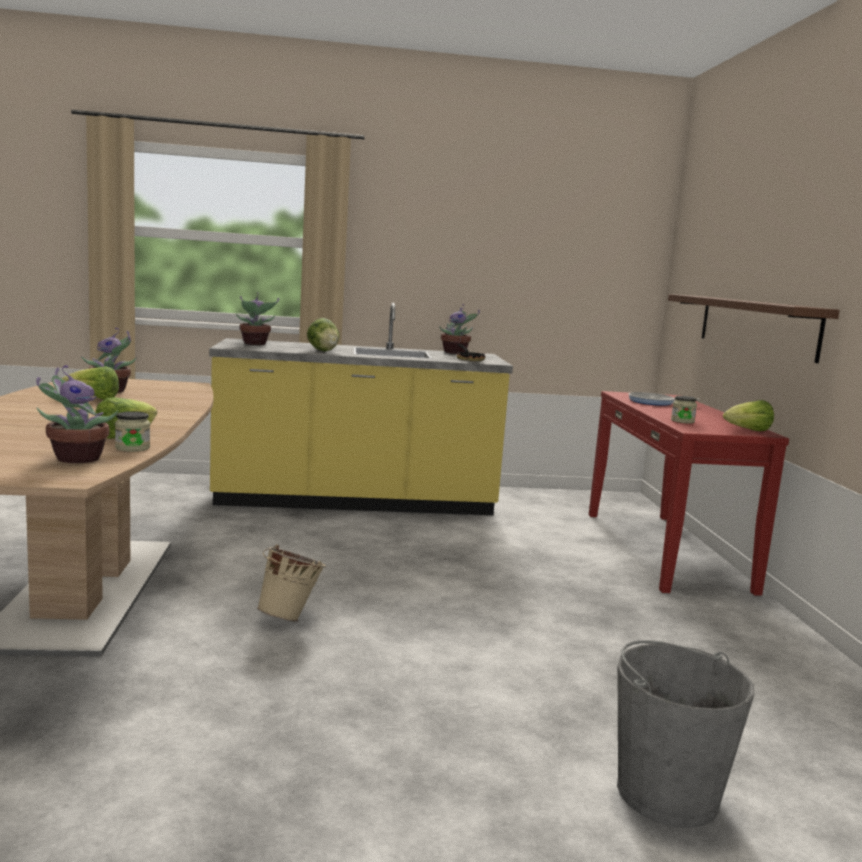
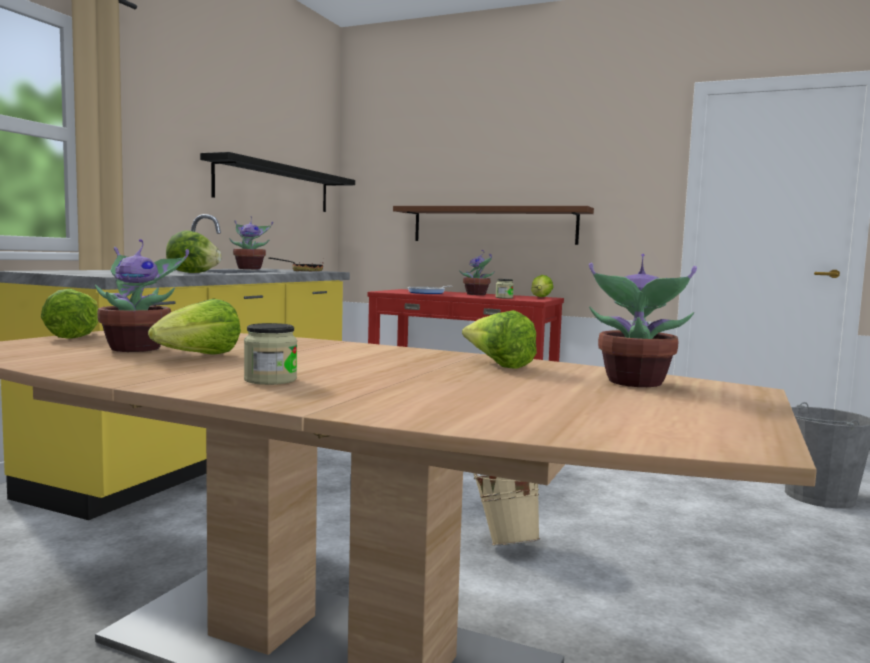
camera: 60 degrees left, 5 degrees down
jar [115,411,150,452] -> jar moved to [244,323,297,385]
potted plant [236,292,279,345] -> potted plant moved to [459,250,495,295]
none -> lettuce [41,289,98,339]
none -> black shelf [200,152,355,212]

